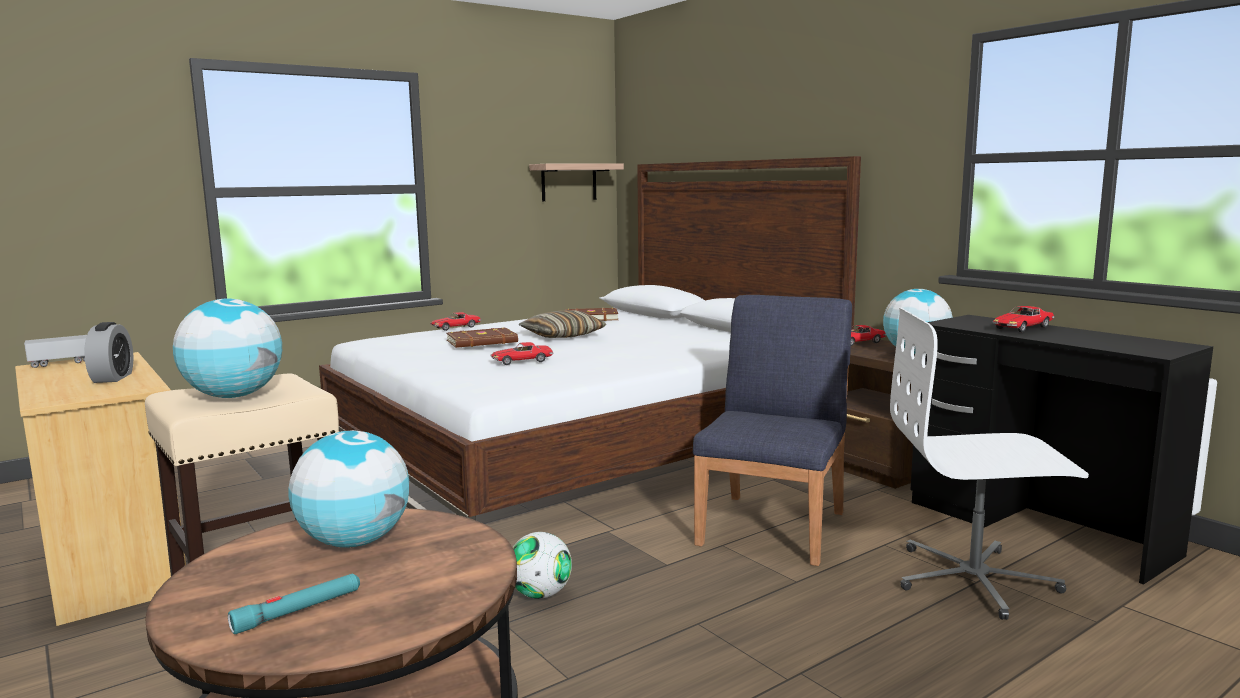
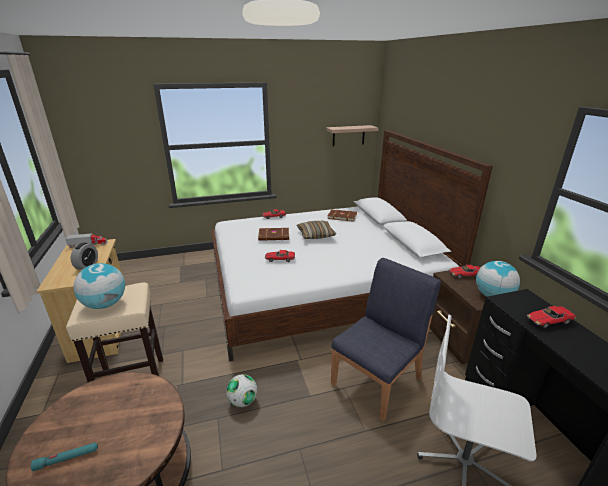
camera: 20 degrees right, 15 degrees up
globe [288,430,409,548] -> none

